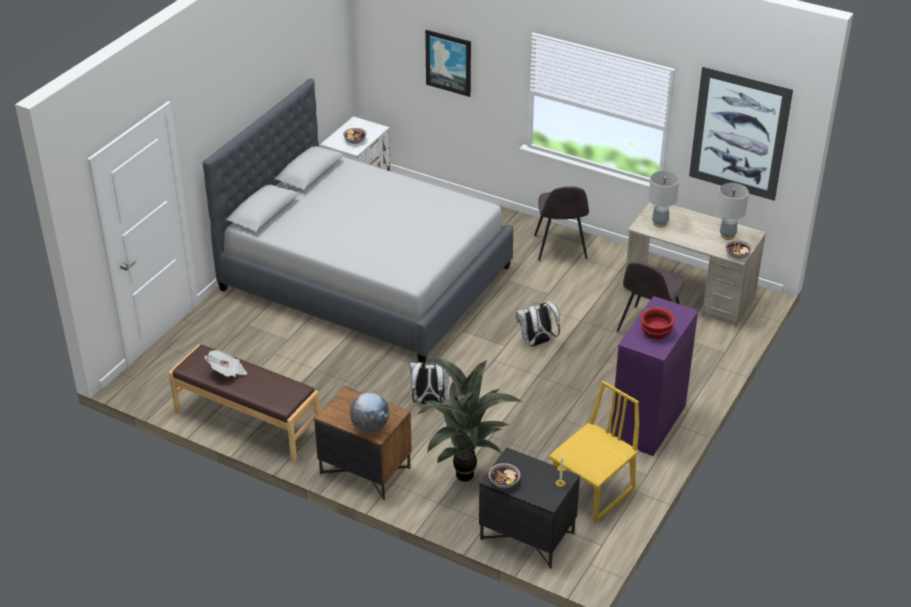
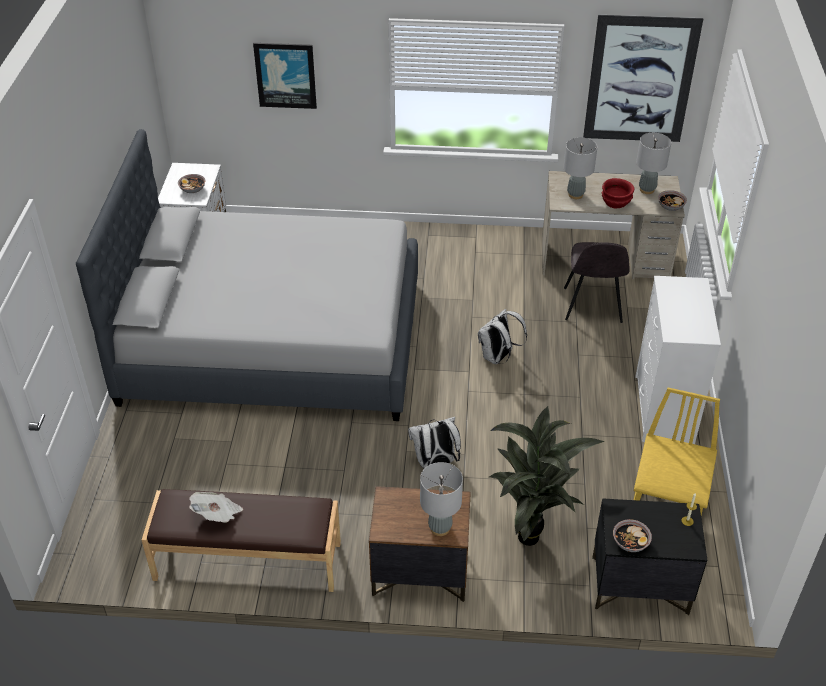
camera: 25 degrees left, 5 degrees up
globe [350,393,389,432] -> grey table lamp [420,462,463,536]
grey chair [534,186,589,260] -> none
purple dresser [611,296,699,456] -> white dresser [635,276,721,444]
red bowl [641,307,675,339] -> red bowl moved to [602,178,634,208]

